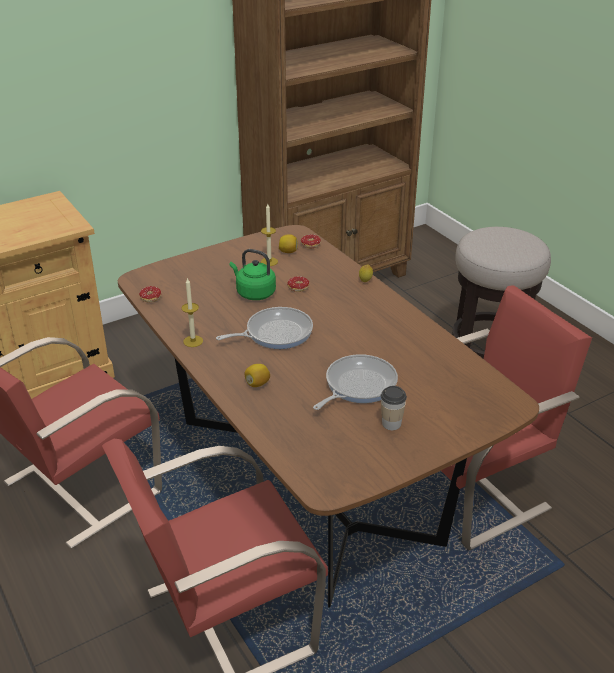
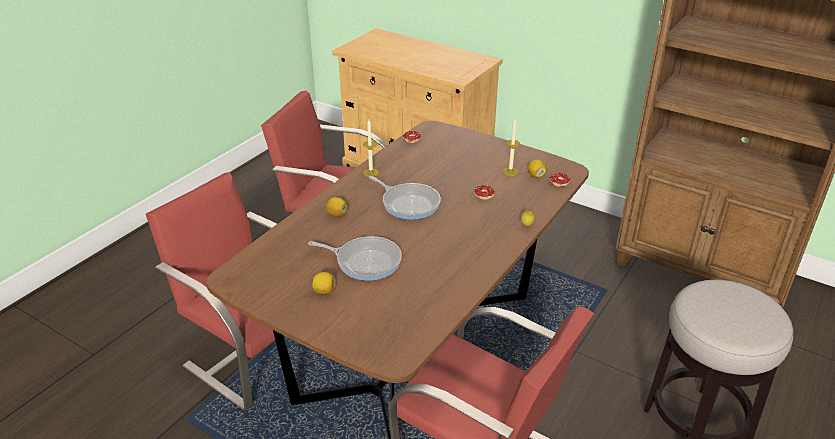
camera: 65 degrees right, 0 degrees up
green kettle [230,249,276,300] -> none
cup [381,386,407,430] -> lemon [312,272,335,294]

